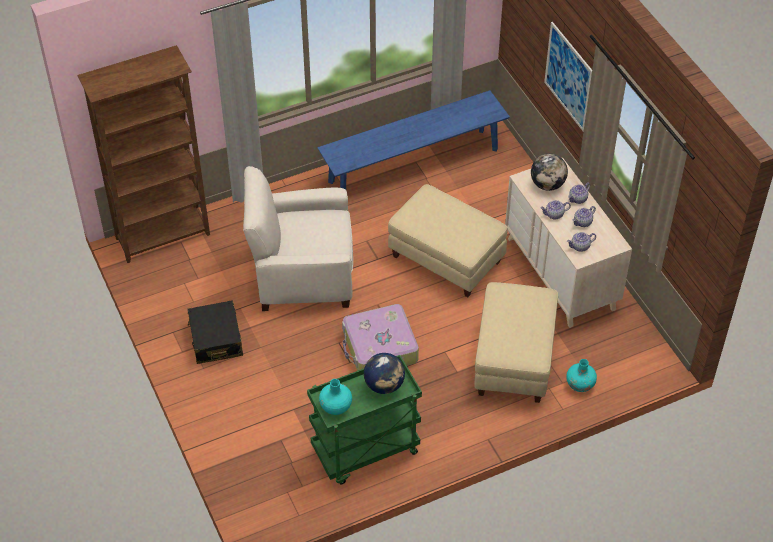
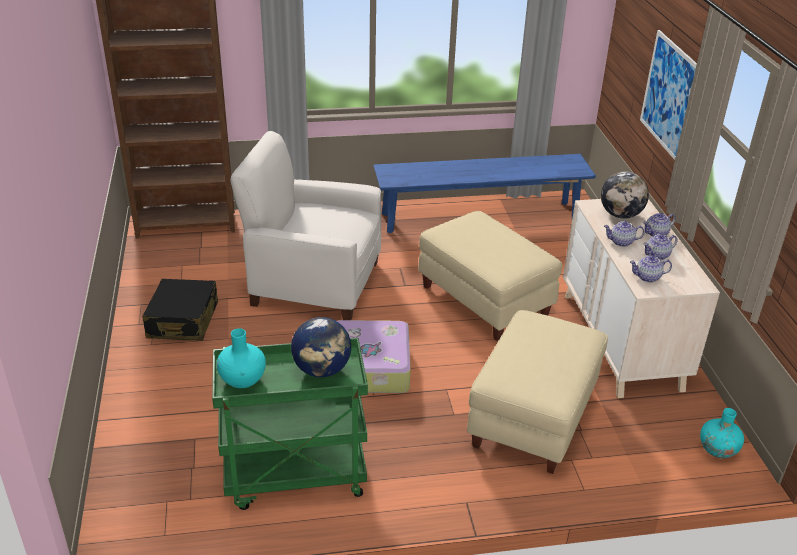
camera: 15 degrees right, 15 degrees down
turquoise vase [566,359,597,392] -> turquoise vase moved to [700,408,744,458]

